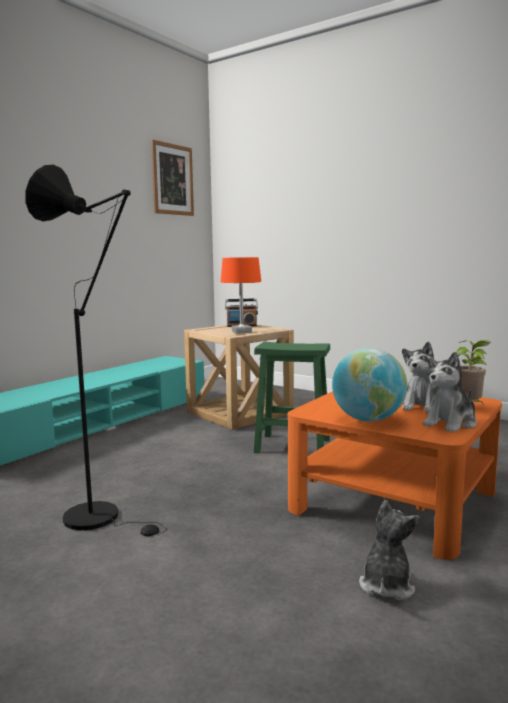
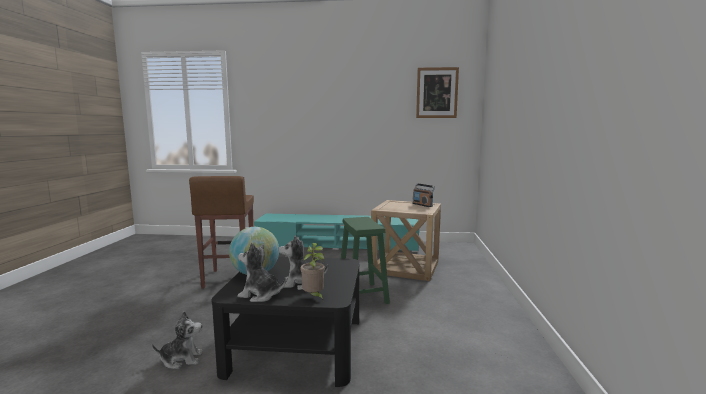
camera: 60 degrees right, 0 degrees up
black floor lamp [25,165,166,536] -> brown stool [189,176,254,289]
orange table lamp [221,257,261,334] -> none
orange coffee table [288,391,502,560] -> black coffee table [211,256,360,387]

